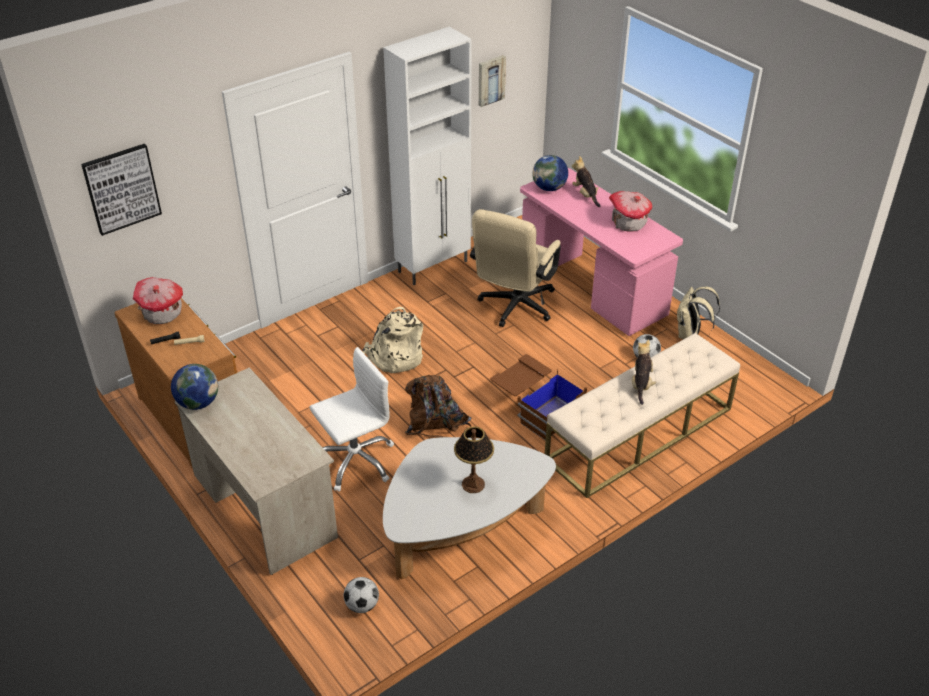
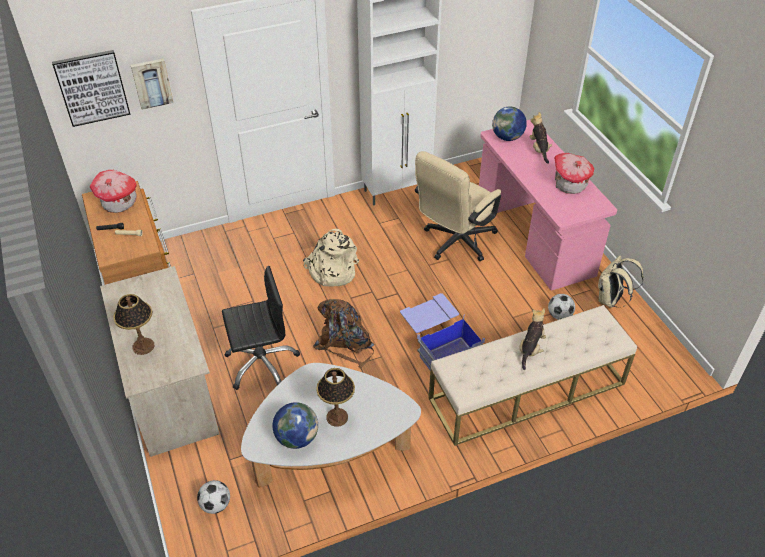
camera: 15 degrees right, 5 degrees up
globe [171,364,218,410] -> globe moved to [272,402,318,449]
white office chair [310,347,394,492] -> black office chair [222,266,300,390]
picture [479,55,506,107] -> picture moved to [131,59,173,110]
brown storage box [490,354,587,440] -> blue storage box [400,293,485,370]
none -> table lamp [113,294,154,355]

